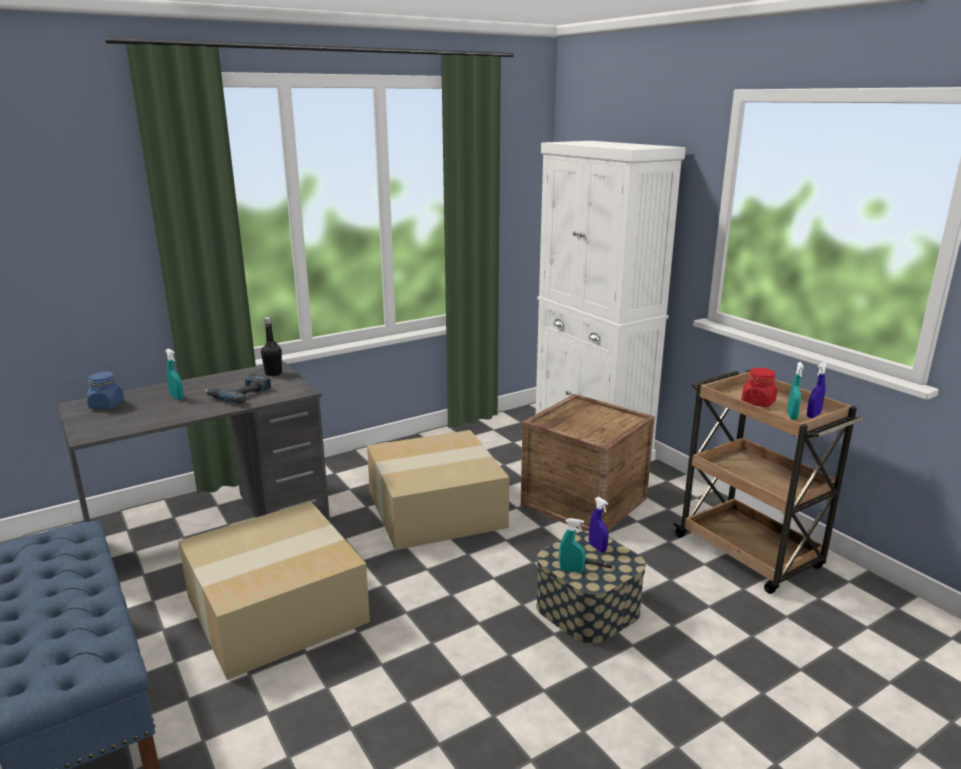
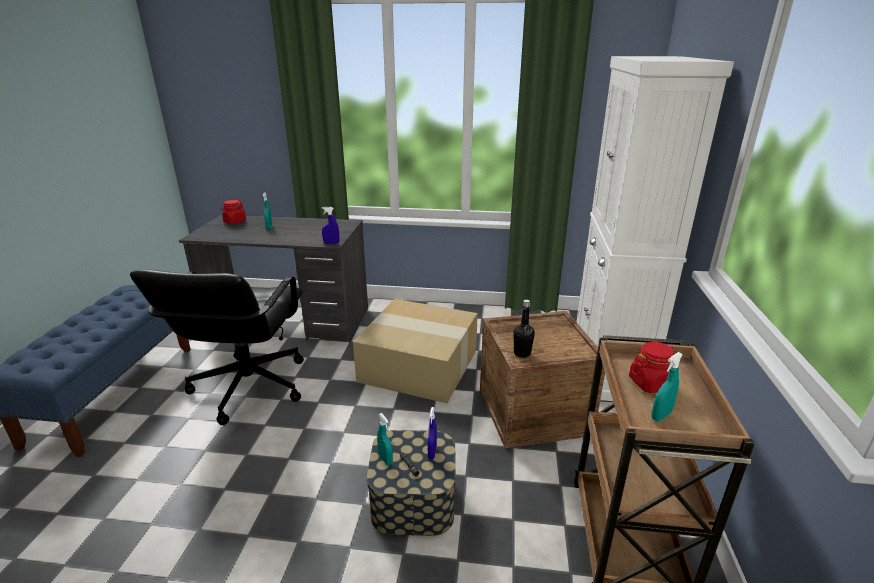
camera: 40 degrees right, 5 degrees up
blue jar [86,371,124,409] -> red jar [221,200,246,224]
cardboard box [178,501,370,680] -> black office chair [130,269,304,425]
power drill [205,374,271,404] -> none
black bottle [261,317,282,376] -> black bottle moved to [514,300,535,358]
blue spray bottle [807,362,827,418] -> blue spray bottle moved to [322,207,340,244]

